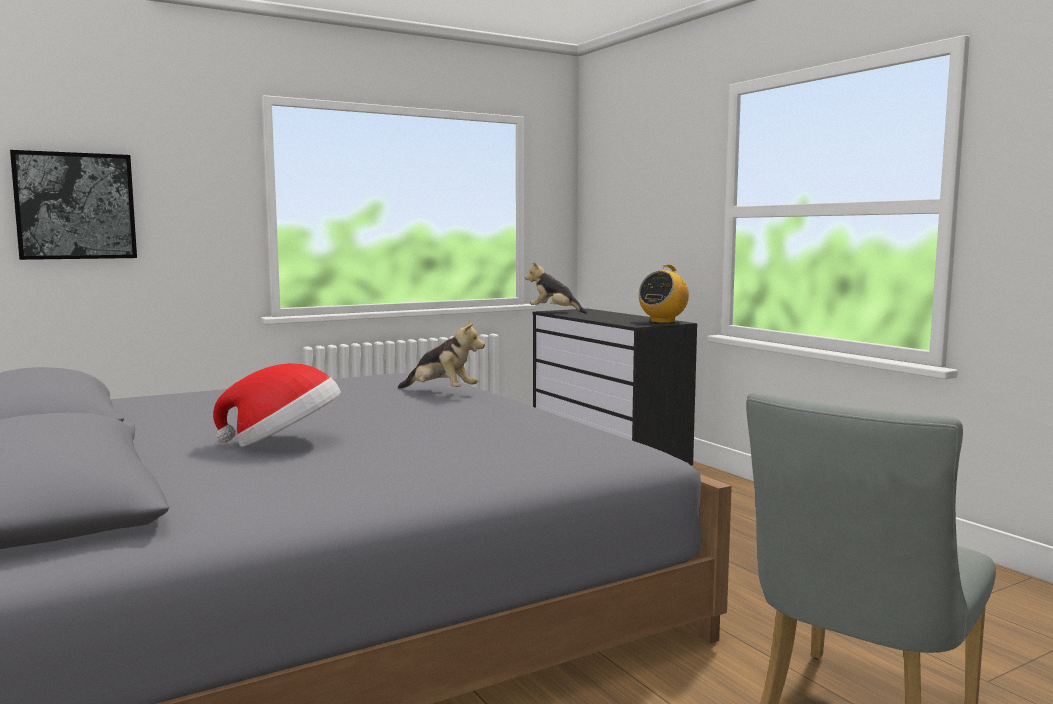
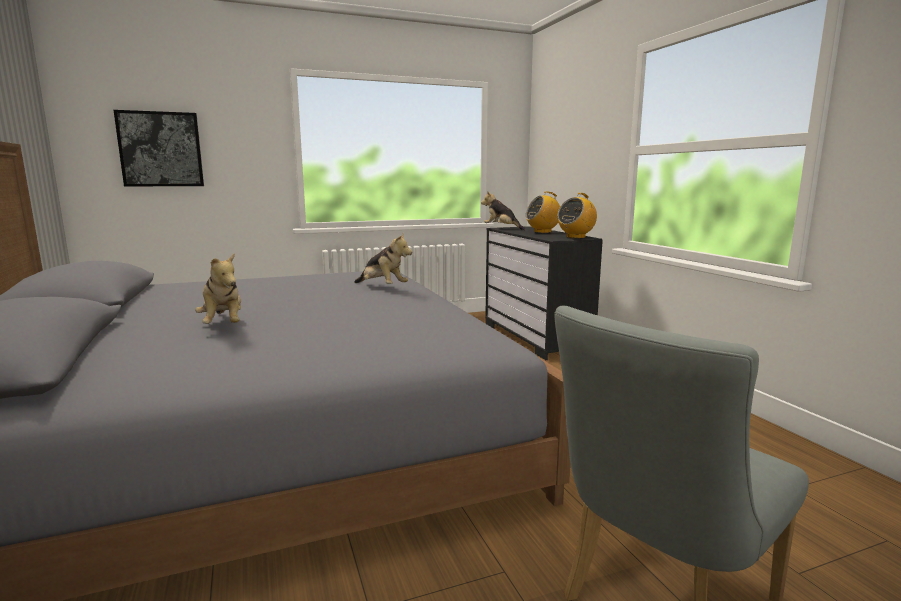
camera: 10 degrees right, 5 degrees up
hat [213,363,341,447] -> plush toy [195,253,241,324]
none -> radio [526,191,560,233]

